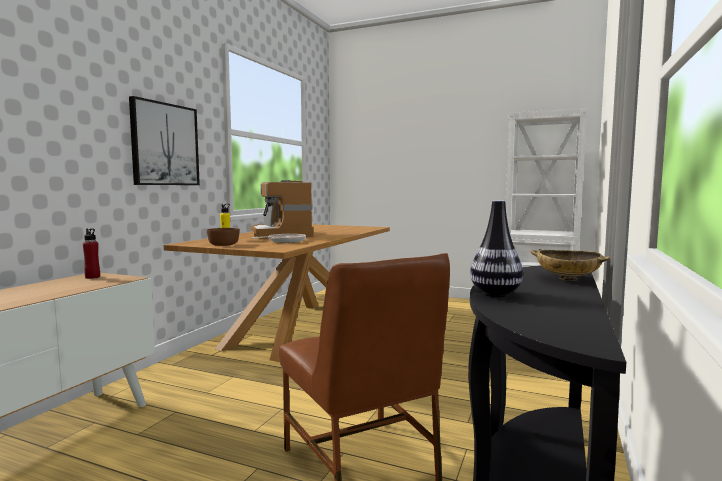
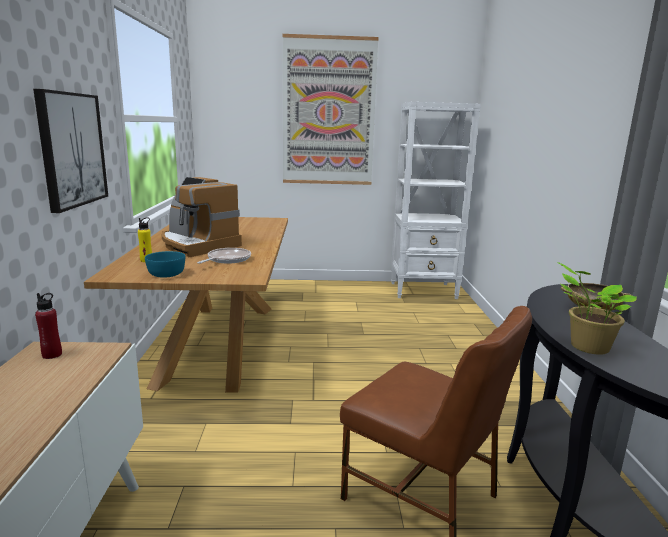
camera: 25 degrees left, 10 degrees up
brown bowl [207,228,240,246] -> turquoise bowl [145,251,185,278]
vase [470,201,523,297] -> potted plant [557,262,637,355]
none -> picture [283,34,379,185]

